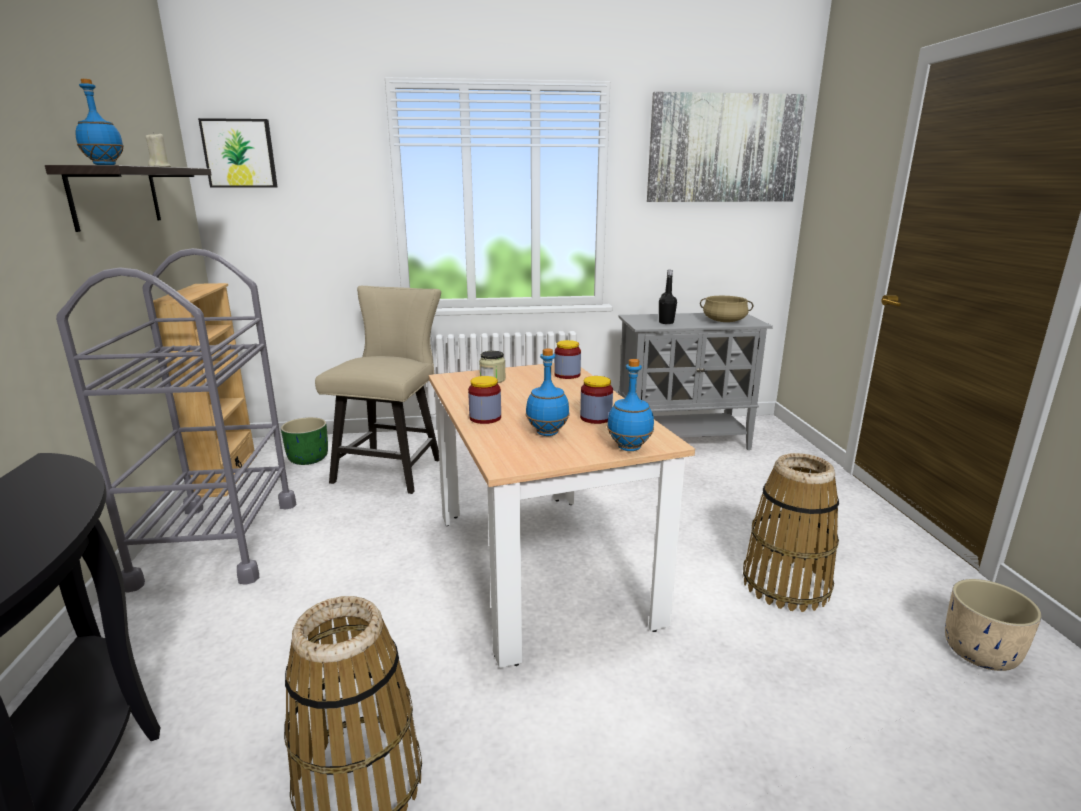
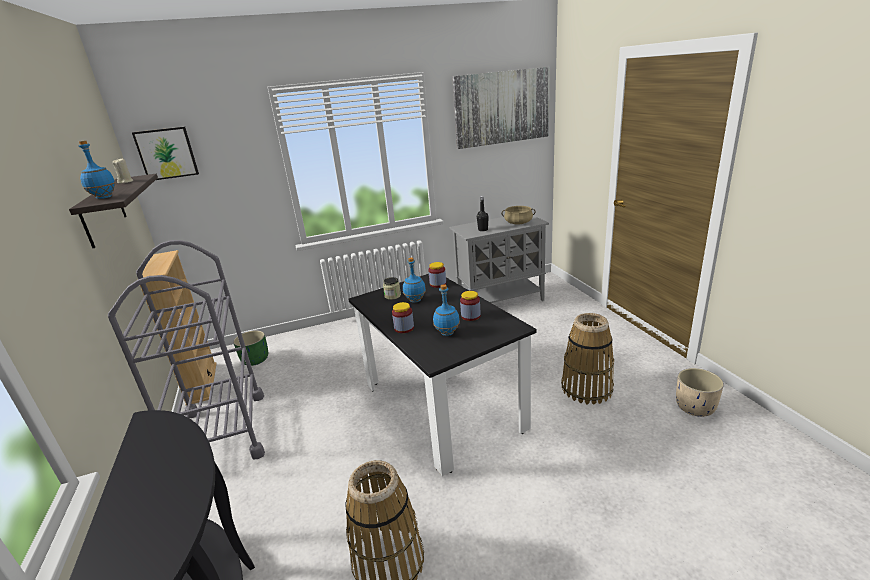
camera: 10 degrees left, 5 degrees up
beige chair [315,286,441,494] -> none
beige dining table [429,363,695,668] -> black dining table [348,274,536,476]
blue bottle [607,359,654,451] -> blue bottle moved to [403,257,426,303]

